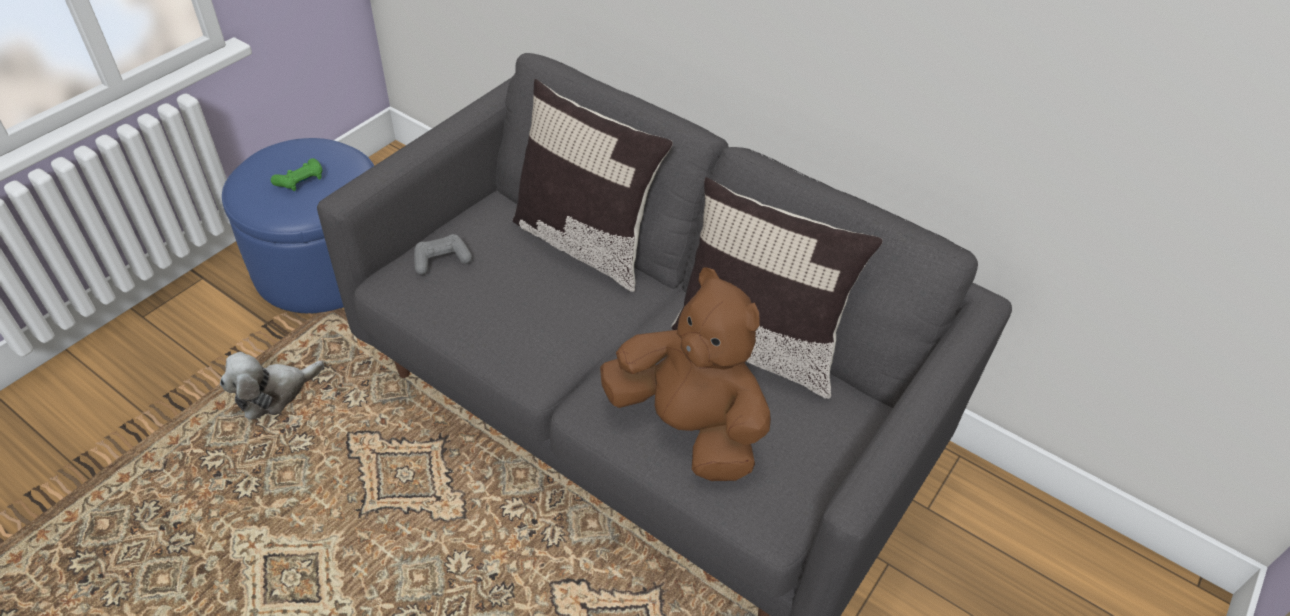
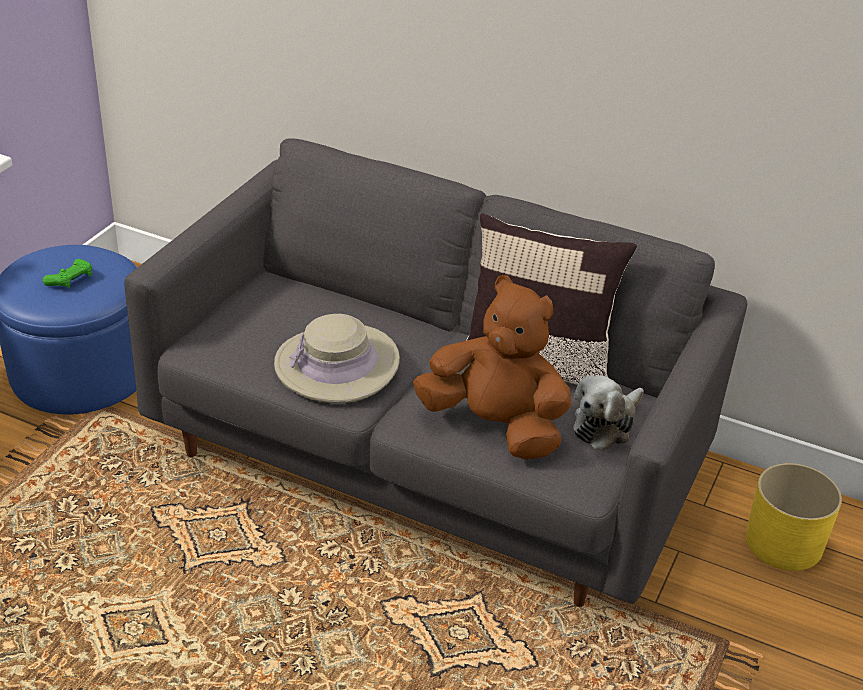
camera: 10 degrees left, 10 degrees down
plush toy [220,352,324,420] -> plush toy moved to [573,375,644,451]
grey game controller [414,234,472,275] -> none
pillow [512,79,673,292] -> none
none -> beige hat [274,314,400,403]
none -> yellow planter [746,463,842,571]

